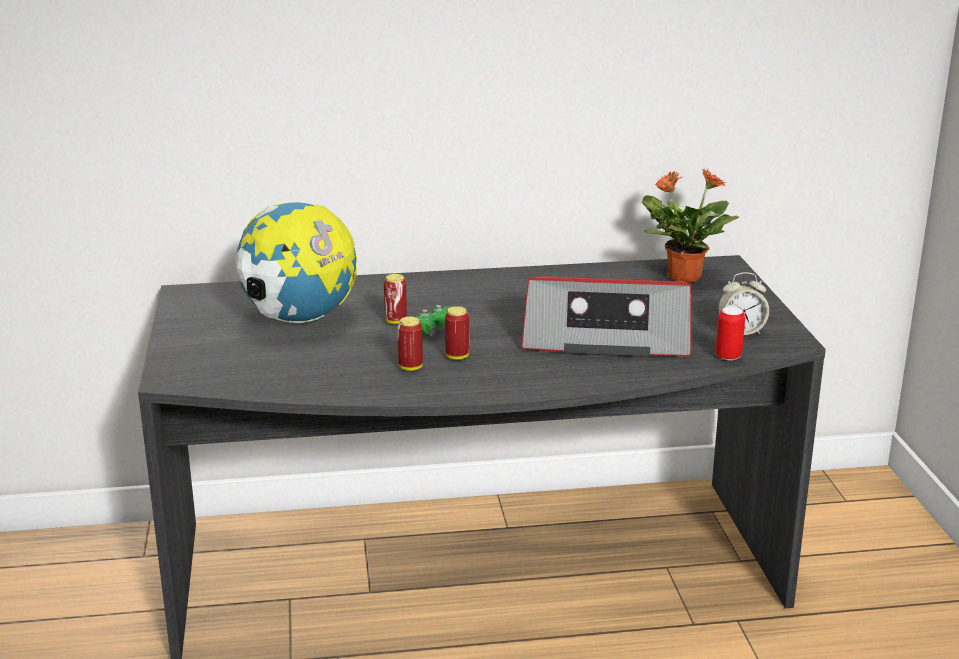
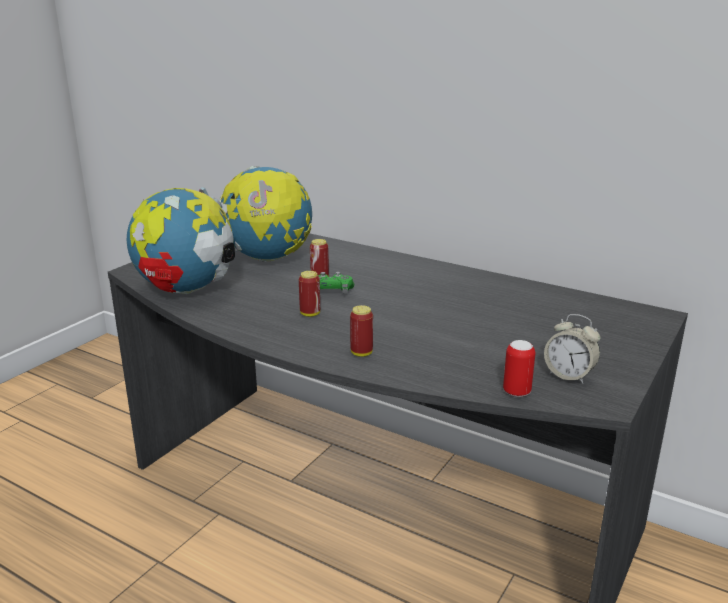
camera: 40 degrees right, 0 degrees up
can [397,317,423,371] -> can moved to [350,305,373,357]
radio [521,276,692,357] -> none
potted plant [642,169,739,283] -> none
none -> globe [127,187,235,294]

